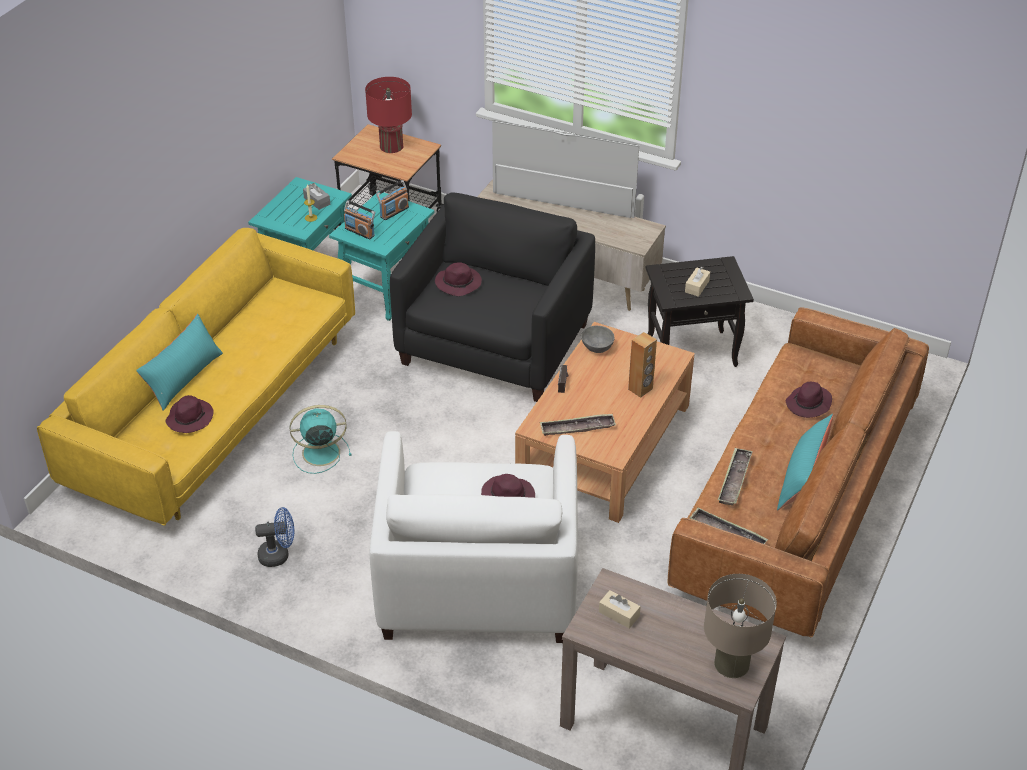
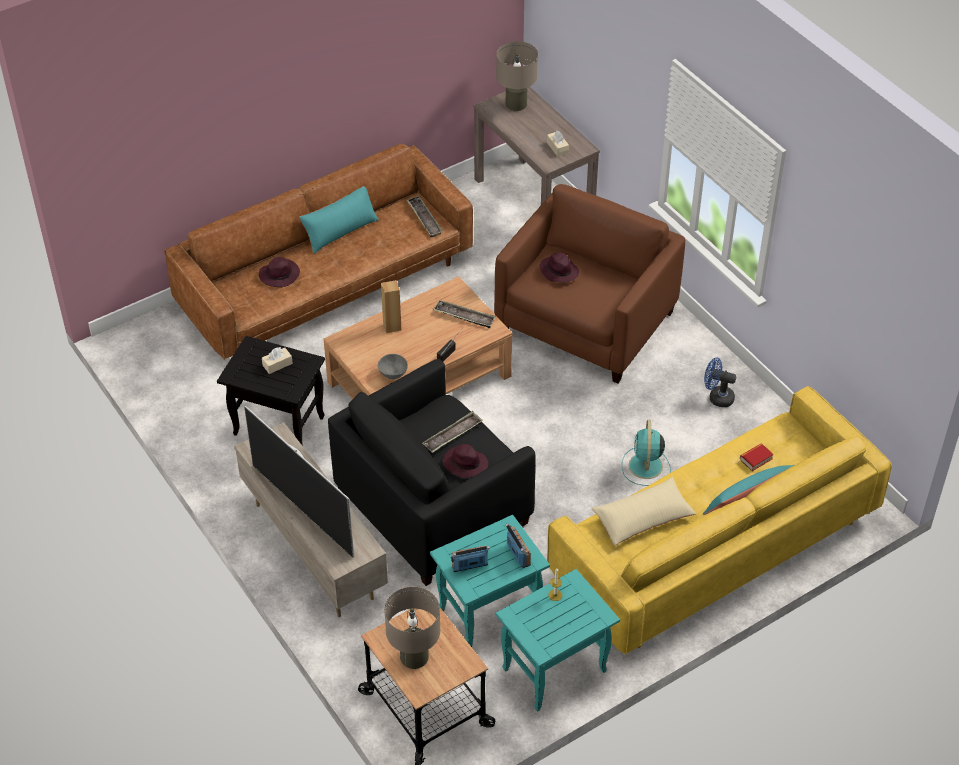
camera: 150 degrees left, 5 degrees up
purple hat [166,395,214,433] -> book [740,444,774,471]
turquoise fan [289,405,351,474] -> turquoise fan turned 75 degrees clockwise [622,419,671,486]
grey tissue box [303,183,330,210] -> none
red table lamp [365,77,412,153] -> beige table lamp [384,587,440,669]
white armchair [369,431,578,643] -> brown armchair [494,184,685,384]
tray [718,448,753,506] -> tray moved to [423,411,483,453]
none -> beige pillow [591,477,696,546]

